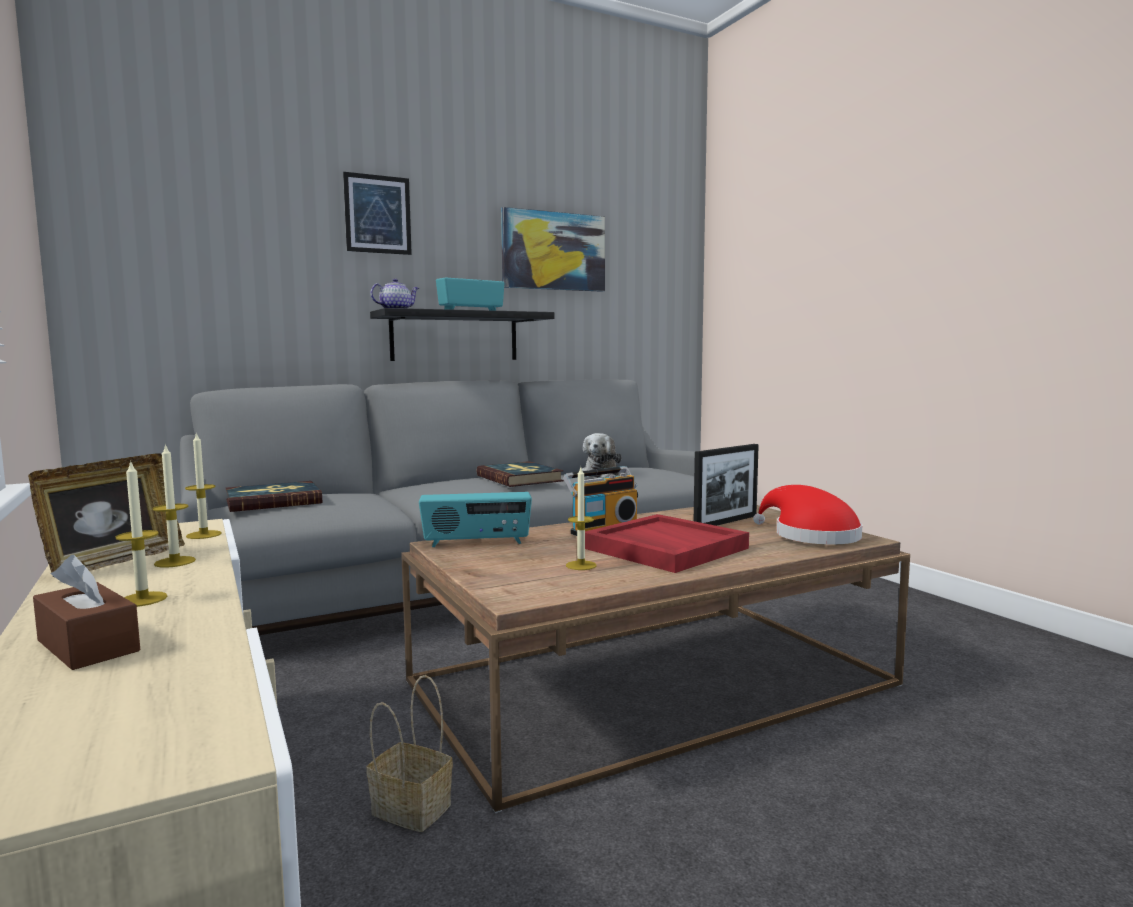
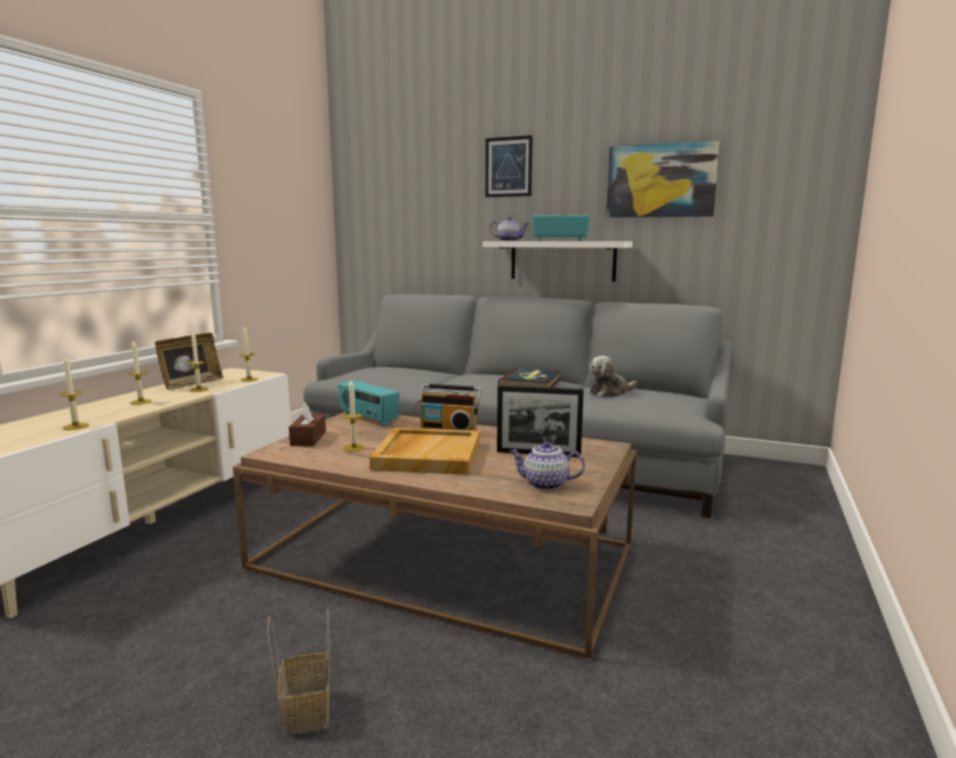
camera: 50 degrees right, 5 degrees up
picture frame [28,453,185,577] -> picture frame turned 45 degrees counterclockwise [155,333,224,390]
brown tissue box [33,555,140,670] -> brown tissue box moved to [289,402,326,446]
book [226,481,322,512] -> none
basket [366,675,453,832] -> basket moved to [267,609,330,735]
black shelf [370,308,555,361] -> white shelf [482,241,632,281]
red tray [585,514,749,573] -> beige tray [369,428,480,475]
red hat [753,485,862,544] -> teapot [509,441,585,490]
none -> candle [60,355,89,430]

